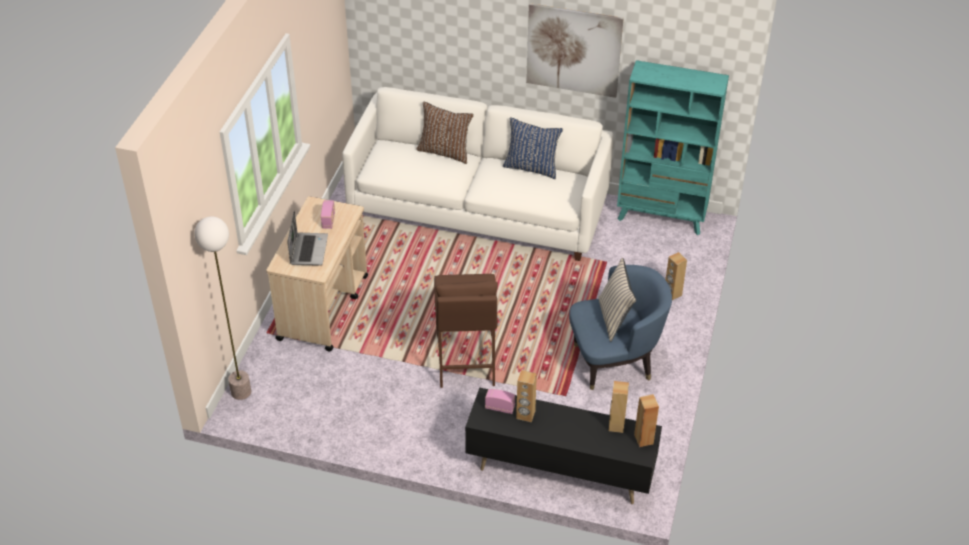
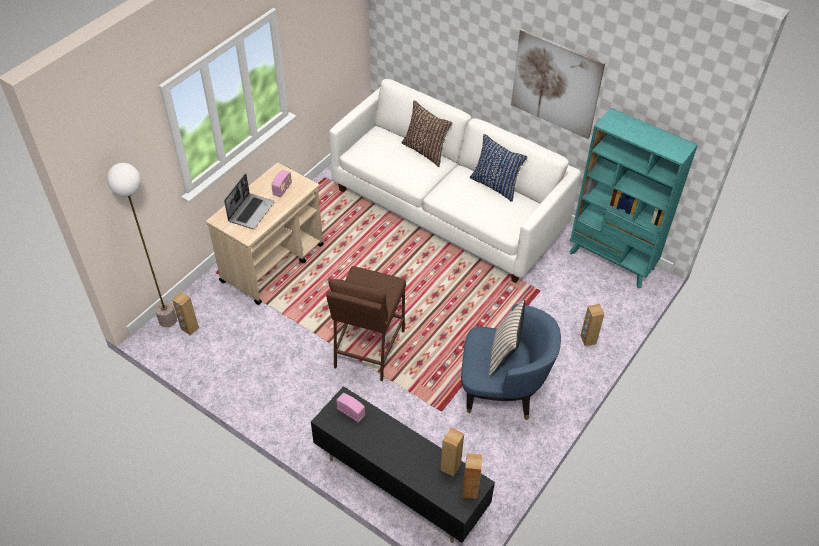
camera: 20 degrees right, 5 degrees up
brown speaker [516,370,537,422] -> brown speaker moved to [172,292,199,335]

